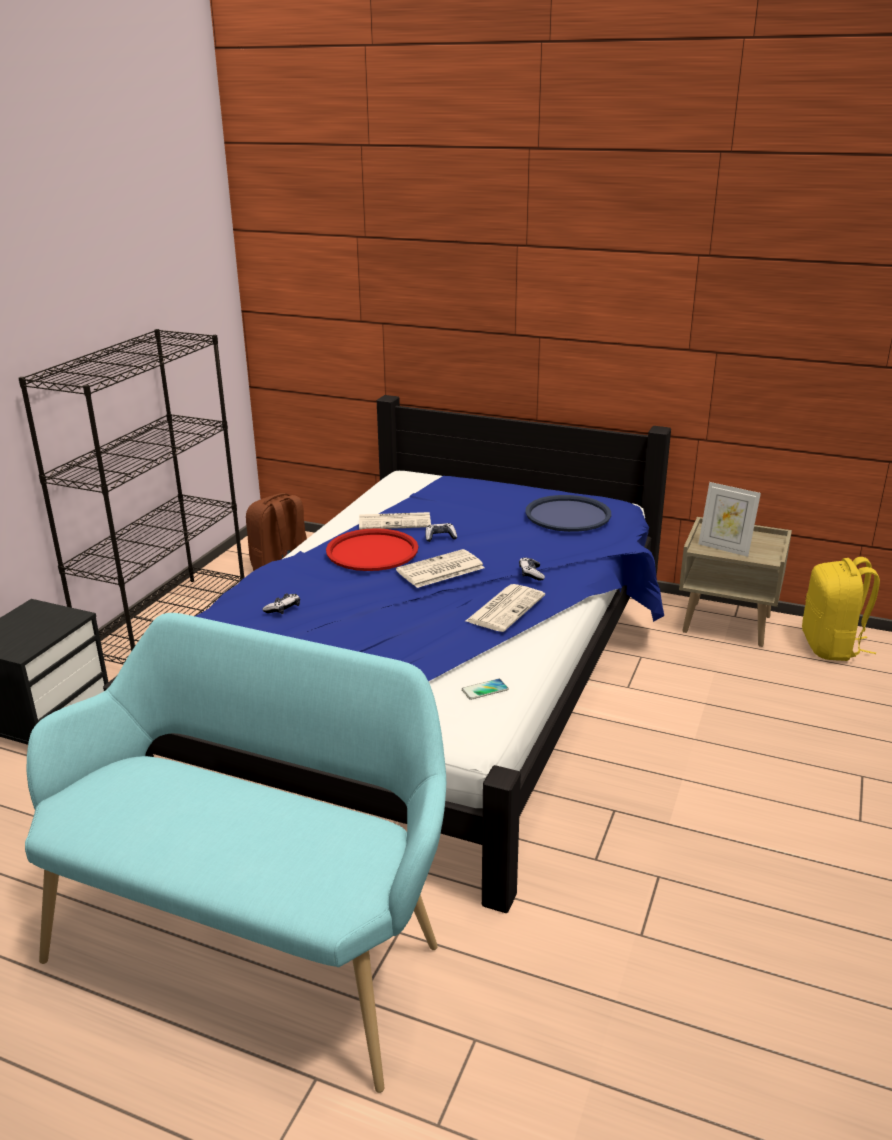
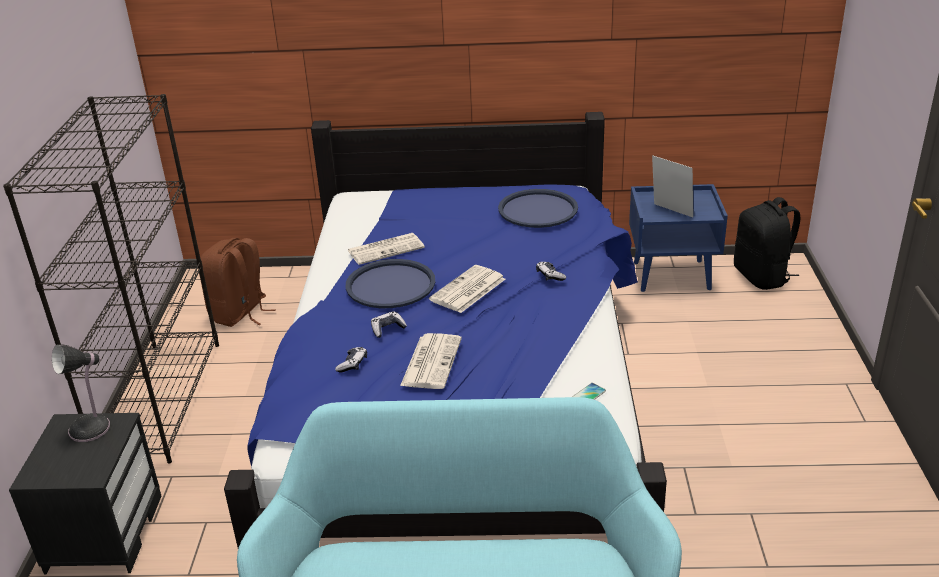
camera: 20 degrees left, 5 degrees up
red tray [326,528,418,571] -> blue tray [346,259,435,308]
game controller [425,523,457,542] -> game controller moved to [371,311,407,338]
newspaper [466,584,545,632] -> newspaper moved to [400,333,462,389]
beige nightstand [679,517,792,647] -> blue nightstand [629,184,728,292]
picture frame [698,482,761,557] -> picture frame turned 150 degrees counterclockwise [652,155,693,217]
yellow backpack [802,557,880,661] -> black backpack [734,197,801,290]
none -> table lamp [52,344,110,442]

